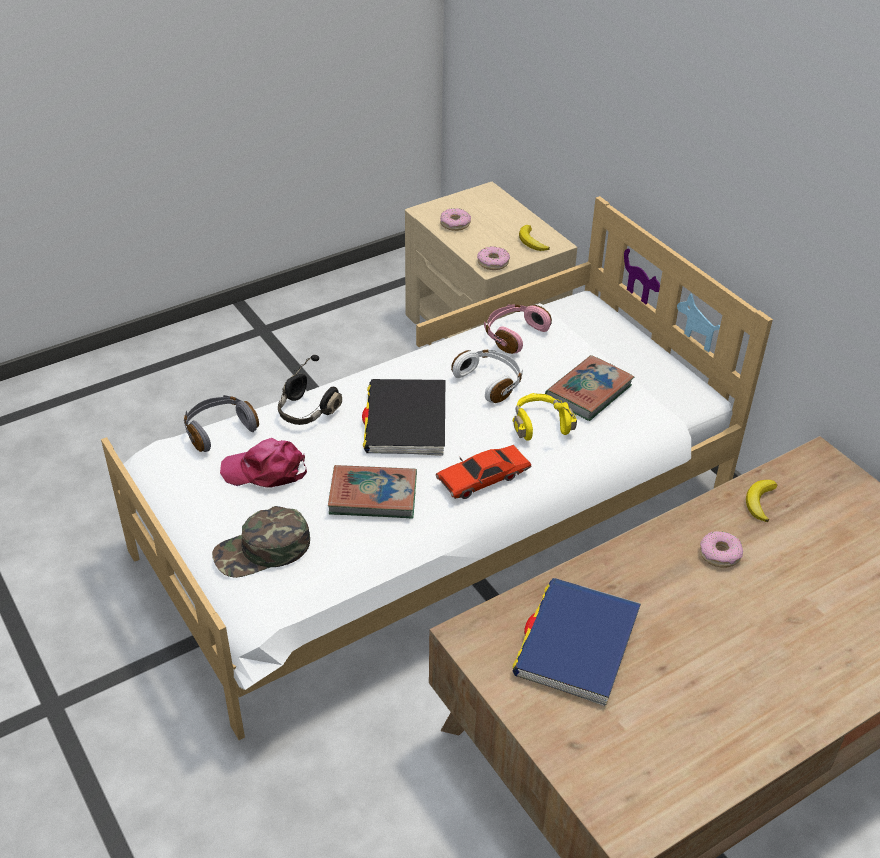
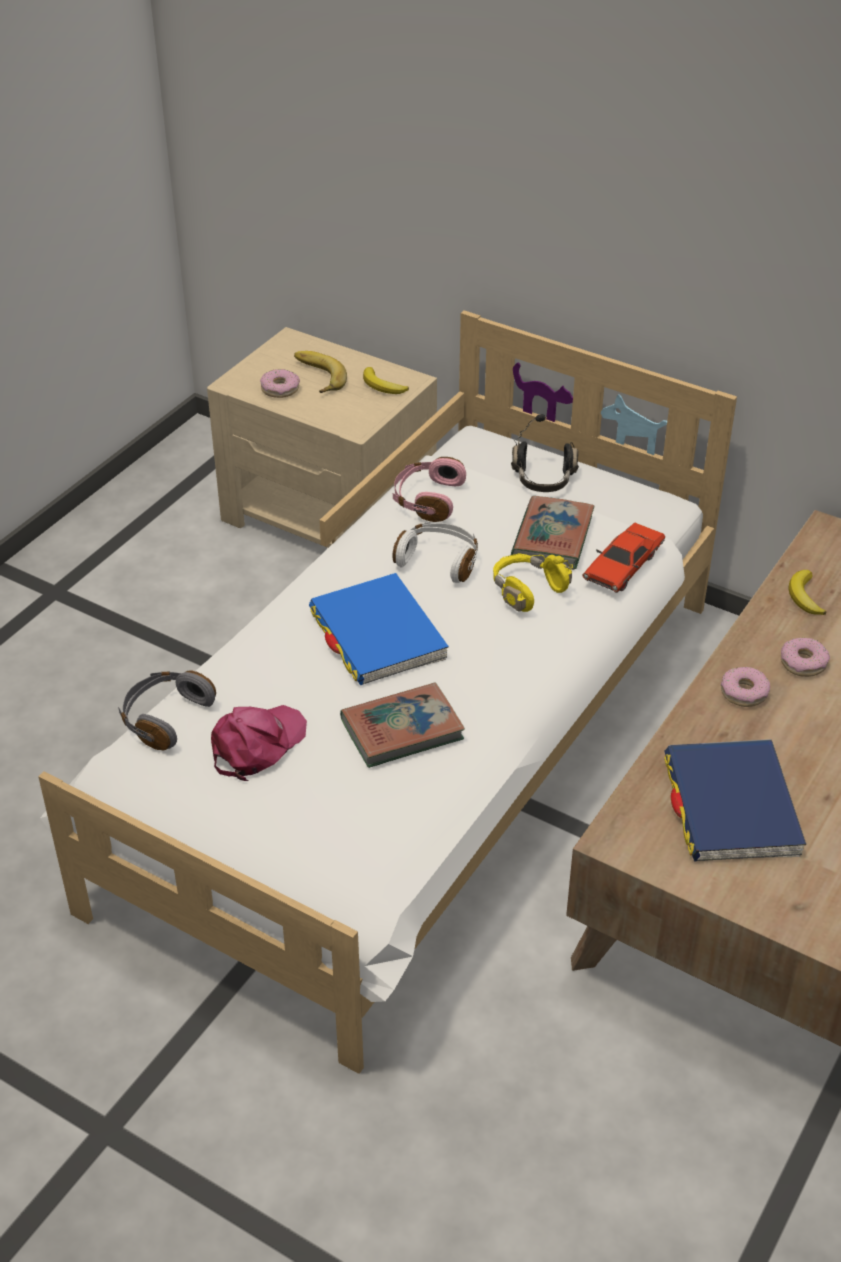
camera: 25 degrees left, 0 degrees up
green cap [212,506,310,578] -> none
pink cap [220,438,307,488] -> pink cap turned 150 degrees clockwise [211,705,307,781]
black headphones [278,355,342,425] -> black headphones moved to [511,414,579,492]
black book [362,379,445,456] -> blue book [309,573,449,685]
red toy car [436,445,531,499] -> red toy car moved to [583,522,666,593]
donut [477,246,510,270] -> donut moved to [721,667,770,707]
none -> banana [294,351,347,393]

